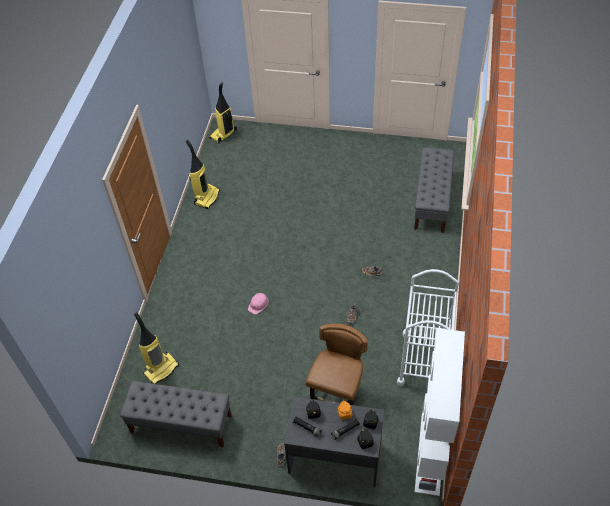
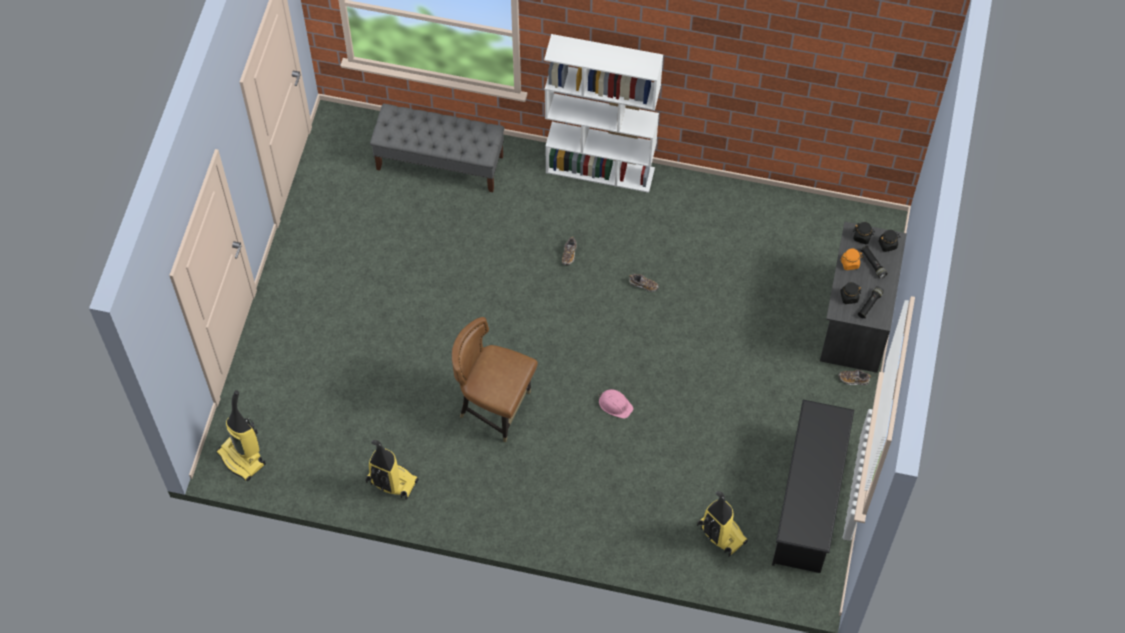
camera: 90 degrees left, 10 degrees up
grey bench [120,381,232,447] -> black shoe rack [772,400,854,573]
brown chair [306,324,368,405] -> brown chair moved to [452,317,538,442]
white cart [397,269,459,386] -> none
white bookcase [415,328,465,496] -> white bookcase moved to [544,34,663,193]

